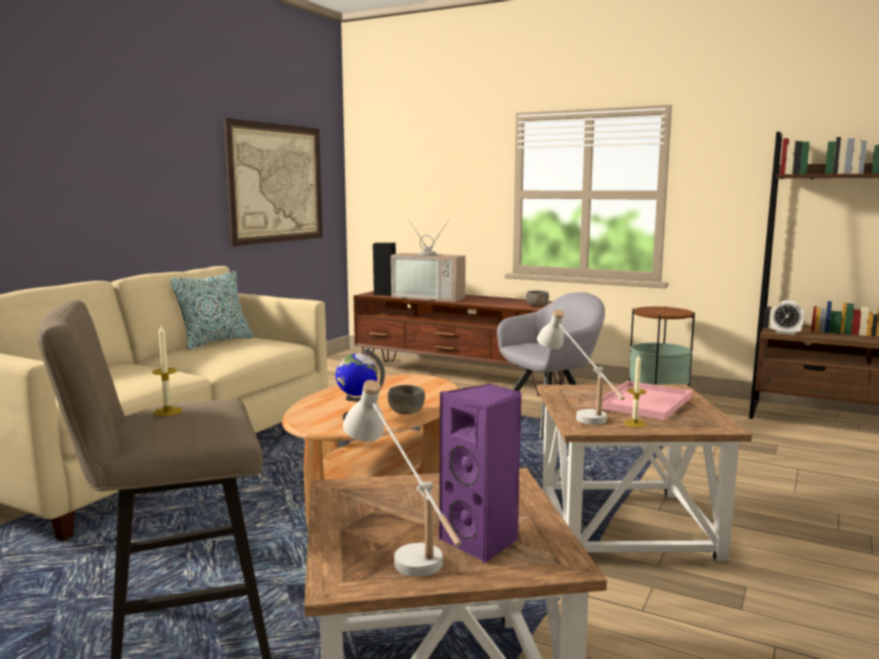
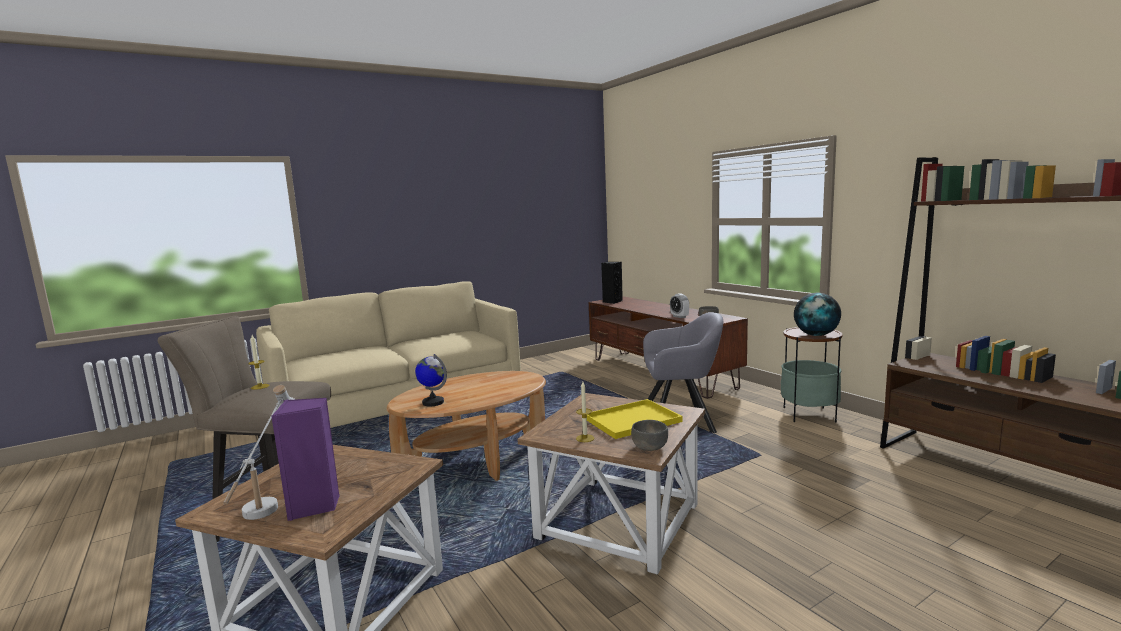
camera: 30 degrees right, 0 degrees up
pillow [170,271,253,350] -> none
picture [224,118,323,247] -> none
grey bowl [388,385,425,414] -> grey bowl moved to [631,420,668,451]
television [391,219,466,302] -> none
white table lamp [537,310,624,425] -> none
pink tray [595,381,692,420] -> yellow tray [587,399,683,439]
alarm clock [771,300,804,335] -> alarm clock moved to [670,293,689,318]
none -> globe [794,293,841,336]

